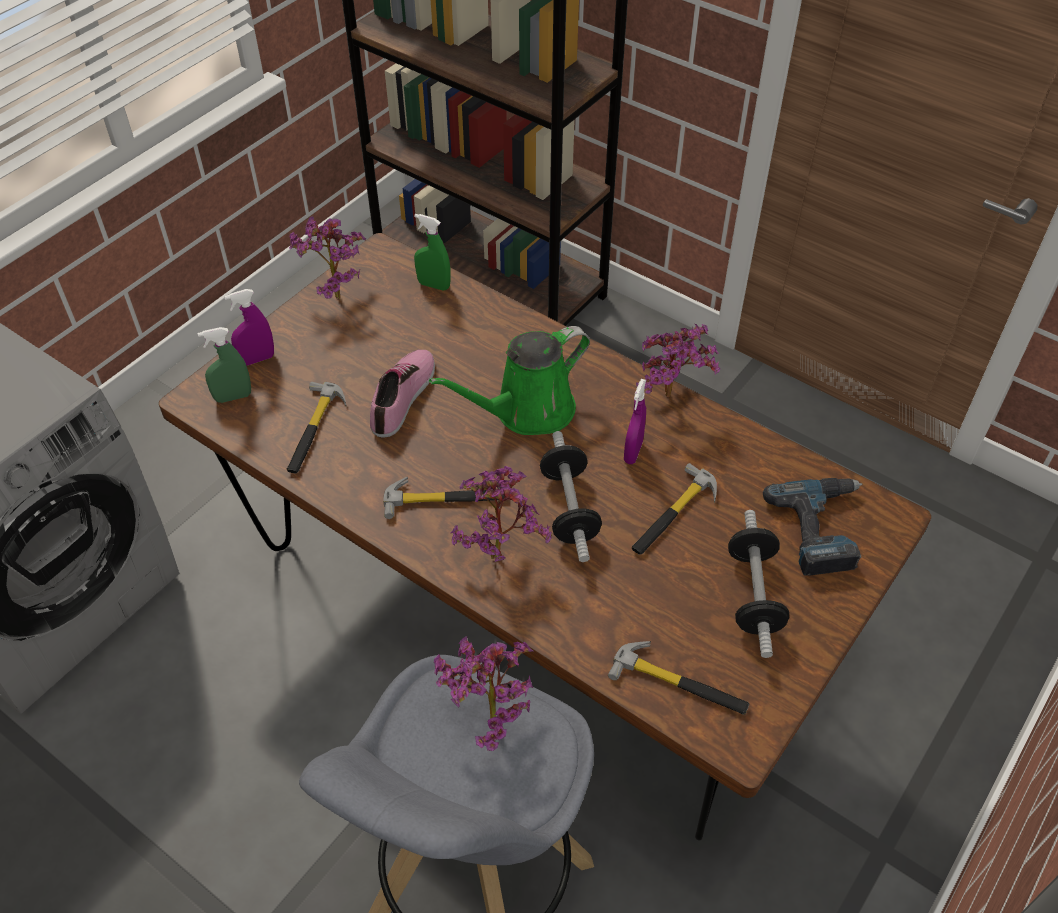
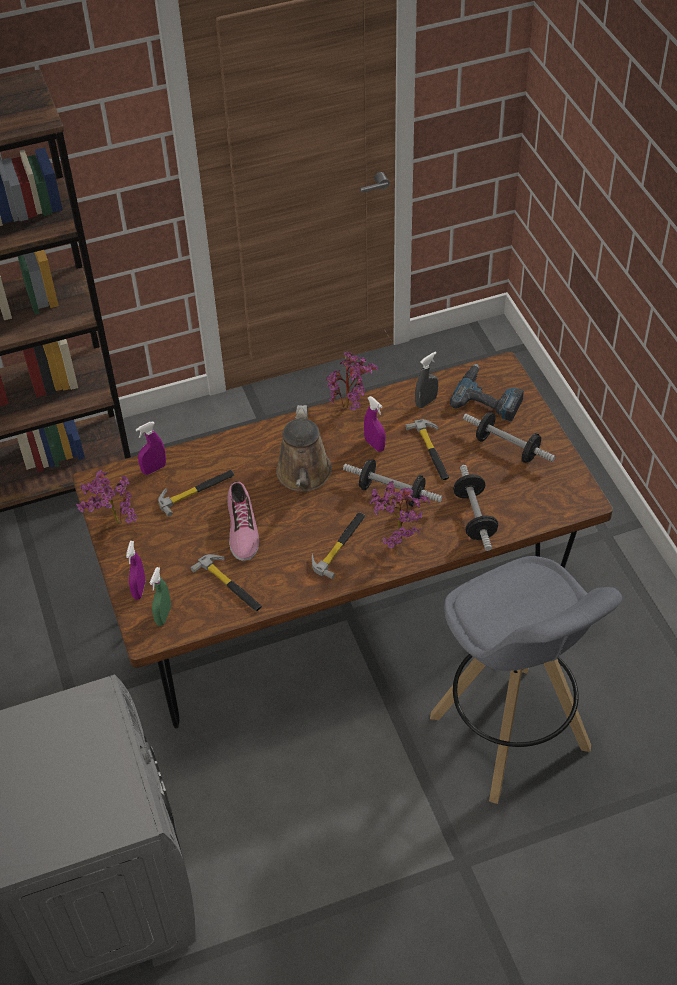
camera: 55 degrees left, 0 degrees up
shoe [370,350,435,437] -> shoe turned 150 degrees counterclockwise [227,481,259,561]
green spray bottle [414,214,451,291] -> purple spray bottle [135,422,166,475]
green watering can [429,326,590,435] -> brown watering can [276,405,332,492]
potted plant [434,636,533,751] -> none
hammer [608,641,749,714] -> hammer moved to [158,470,234,517]
none -> grey spray bottle [415,351,438,408]
none -> dumbbell [453,465,498,551]

